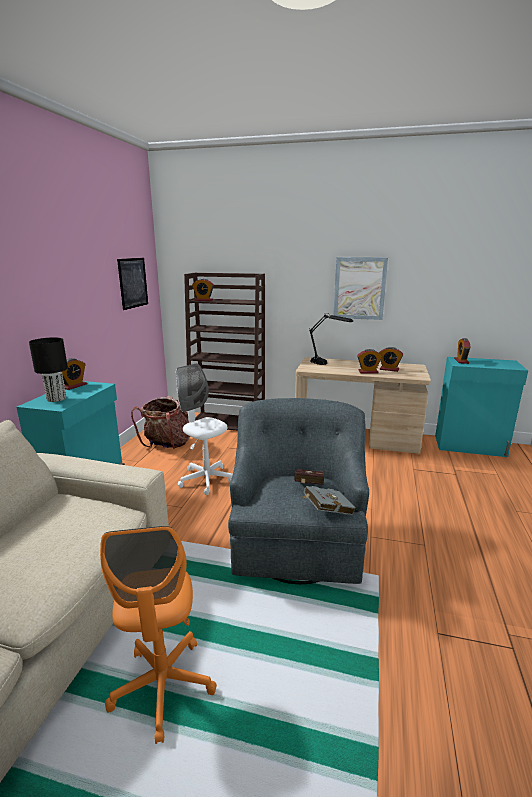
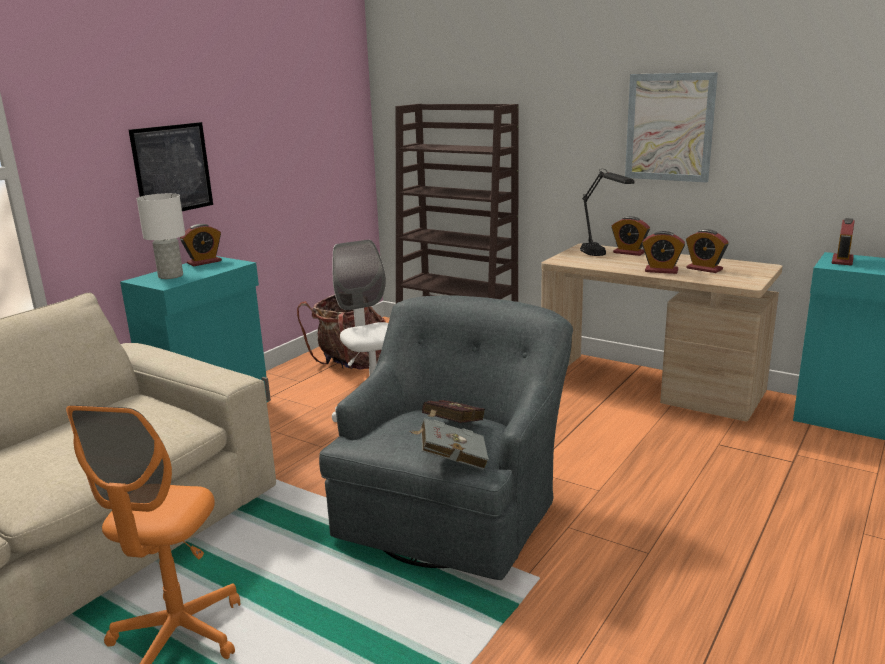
camera: 20 degrees right, 0 degrees up
black table lamp [29,337,68,402] -> white table lamp [137,193,185,279]
picture [117,258,148,310] -> picture moved to [129,122,213,211]
alarm clock [192,279,214,301] -> alarm clock moved to [612,216,650,256]

